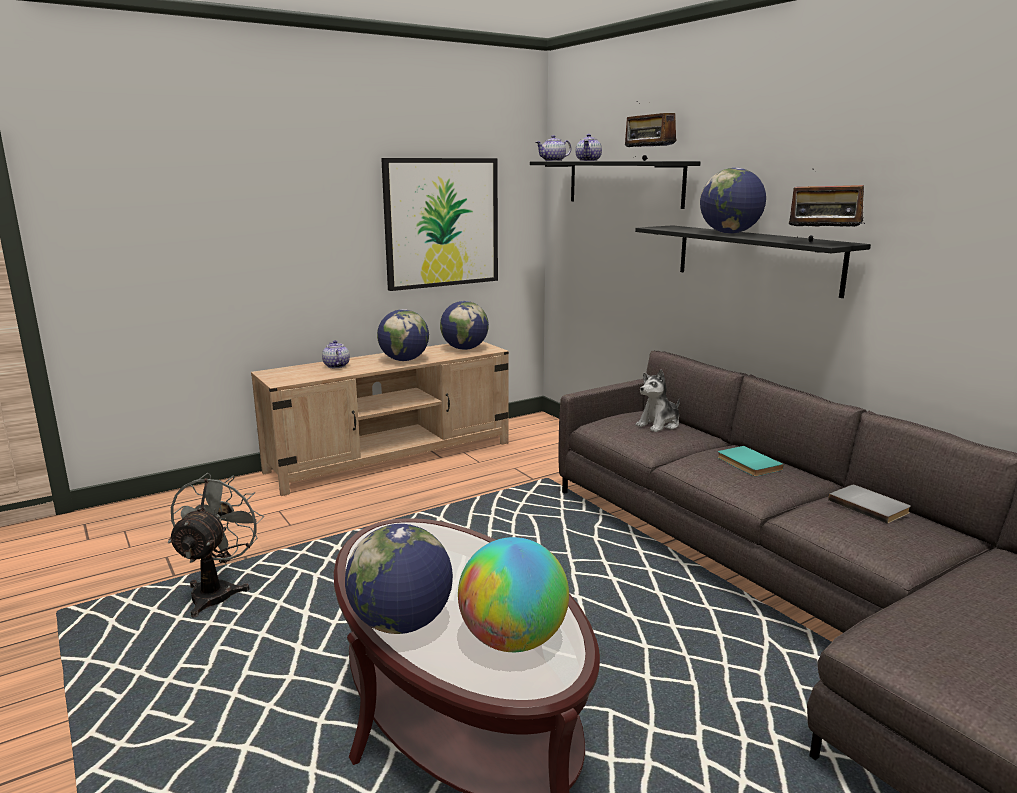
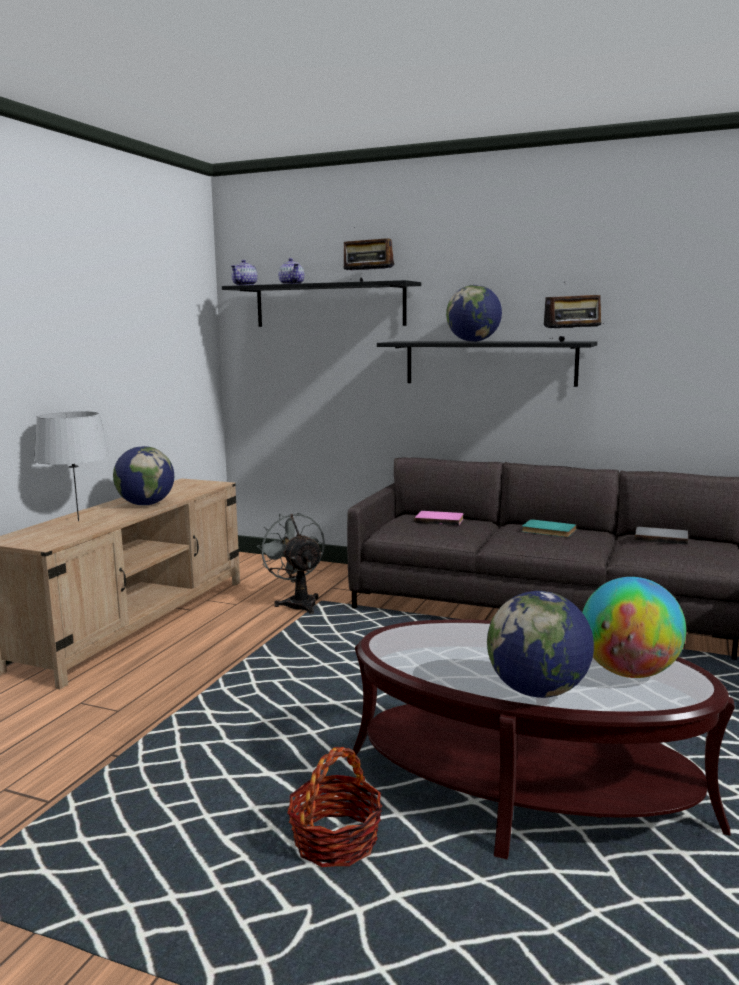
camera: 35 degrees left, 5 degrees down
grey fan [168,473,264,618] -> grey fan moved to [257,512,325,614]
teapot [322,340,350,368] -> grey table lamp [34,411,110,521]
picture [381,158,498,291] -> none
globe [440,301,489,350] -> none
plush toy [636,369,680,432] -> pink book [415,511,464,525]
none -> basket [287,747,382,867]

